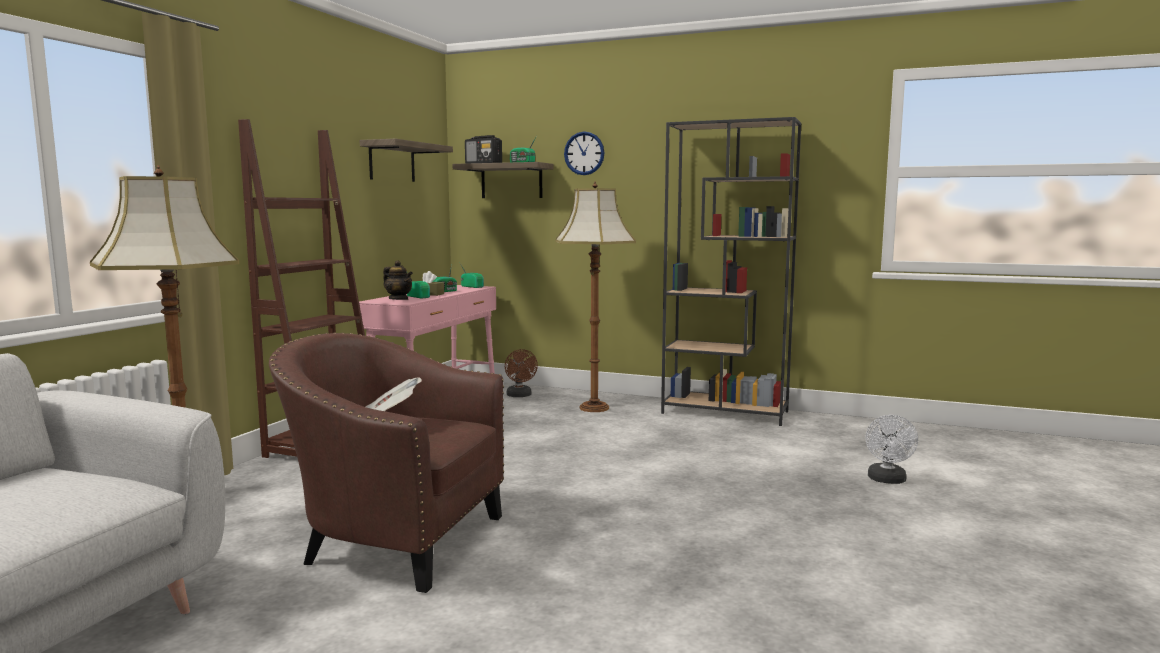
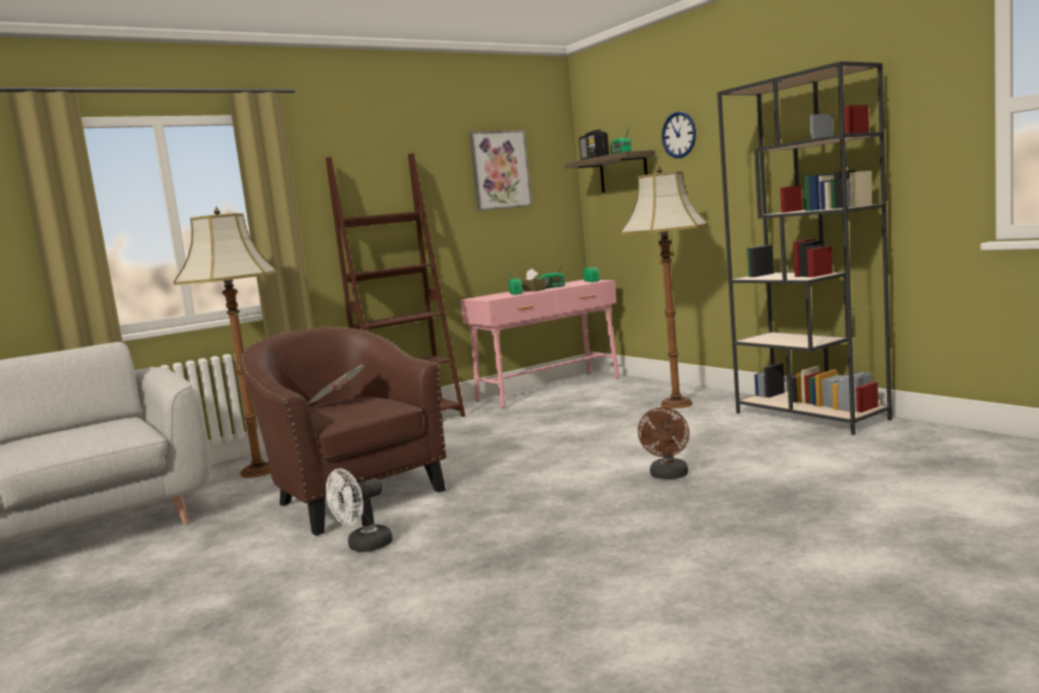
camera: 35 degrees right, 0 degrees up
shelf [359,139,453,182] -> picture [469,130,532,211]
teapot [383,260,413,300] -> none
brown fan [505,349,538,397] -> brown fan moved to [638,407,689,479]
white fan [865,415,918,484] -> white fan moved to [326,468,393,552]

